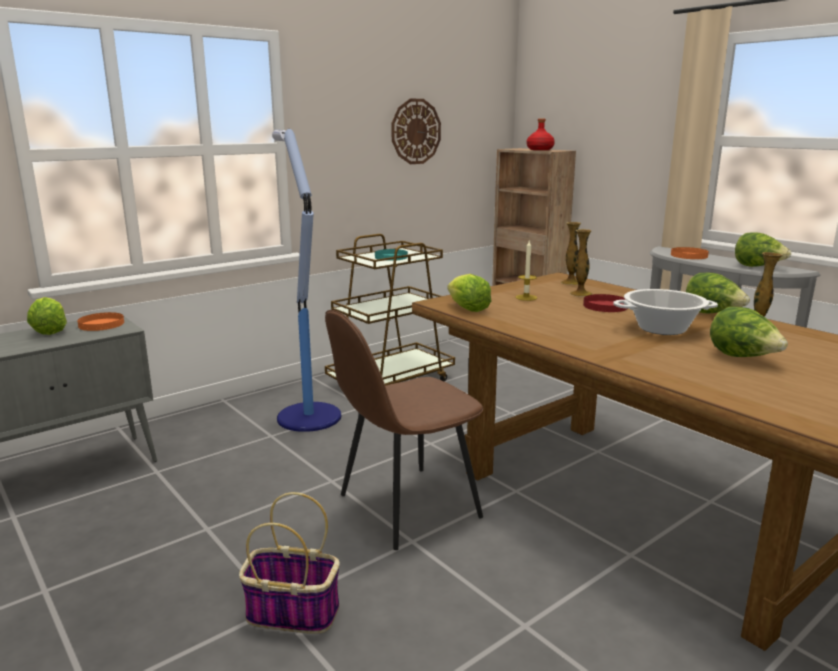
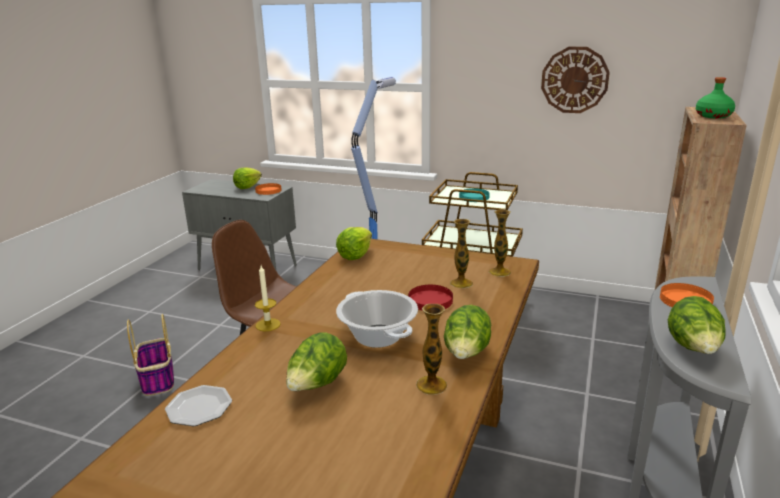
camera: 60 degrees right, 5 degrees up
candle [515,241,537,301] -> candle moved to [255,266,280,331]
red bottle [527,119,555,150] -> green bottle [696,77,735,119]
none -> plate [165,385,232,426]

